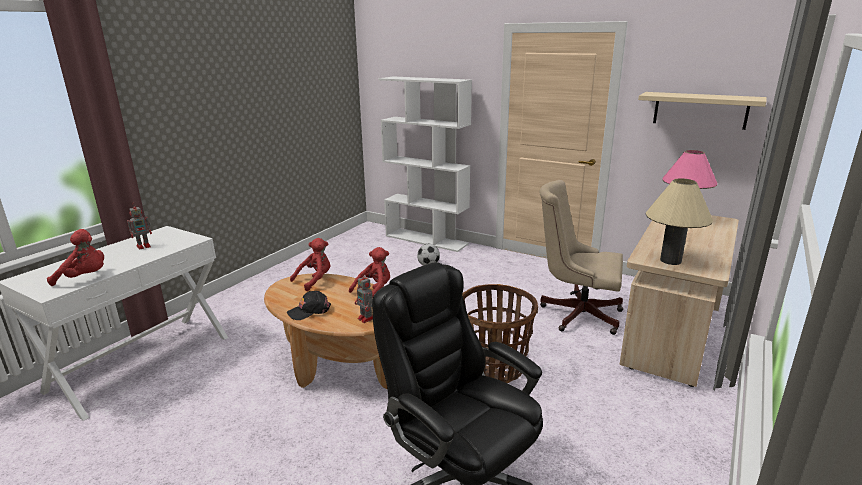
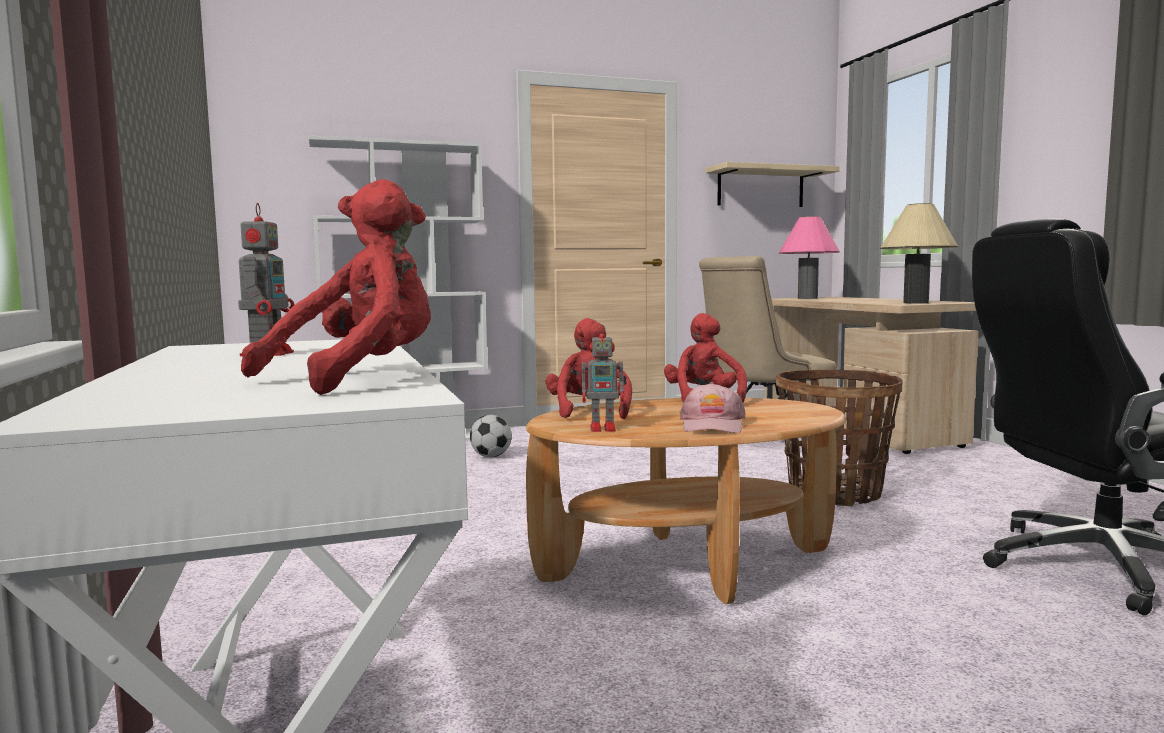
camera: 50 degrees left, 15 degrees down
black cap [287,291,331,320] -> pink cap [680,382,746,433]
toy robot [355,275,373,323] -> toy robot moved to [582,325,627,432]

